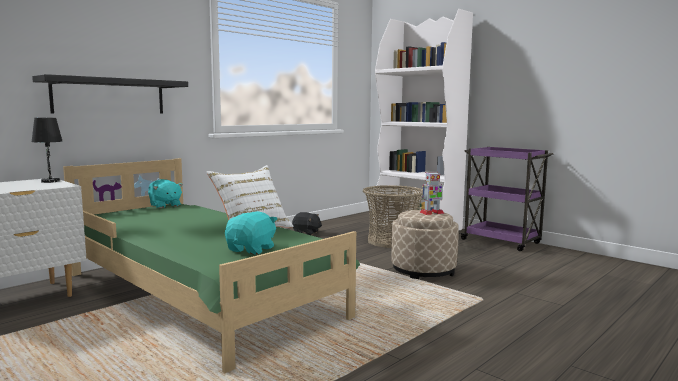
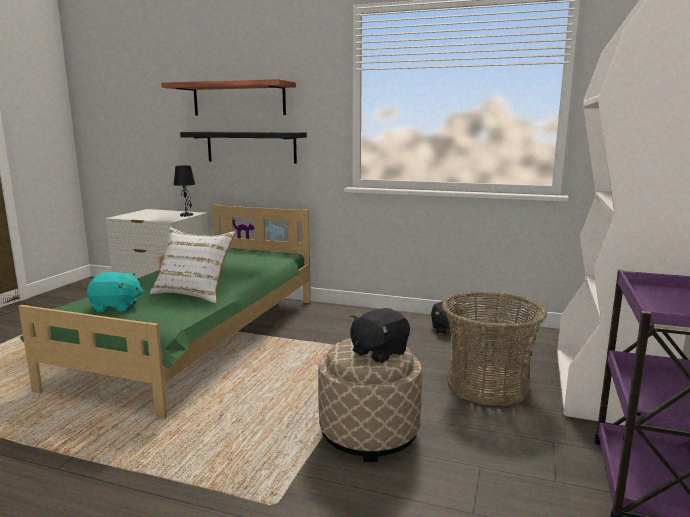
camera: 65 degrees right, 5 degrees up
turquoise plush toy [148,179,183,208] -> none
toy robot [420,172,445,215] -> black plush toy [349,308,410,363]
none -> shelf [161,79,296,116]

